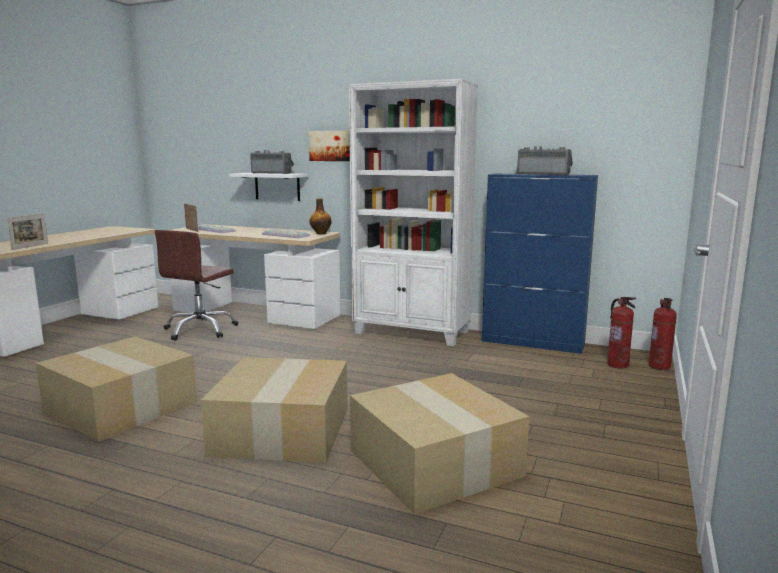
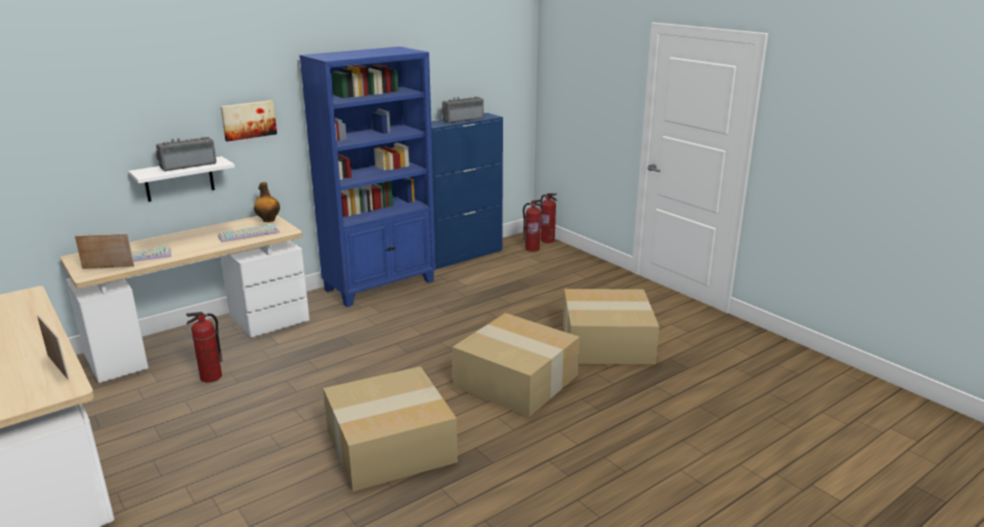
camera: 60 degrees left, 10 degrees up
brown office chair [155,230,238,341] -> fire extinguisher [186,312,223,383]
white bookcase [349,79,478,346] -> blue bookcase [299,47,436,307]

